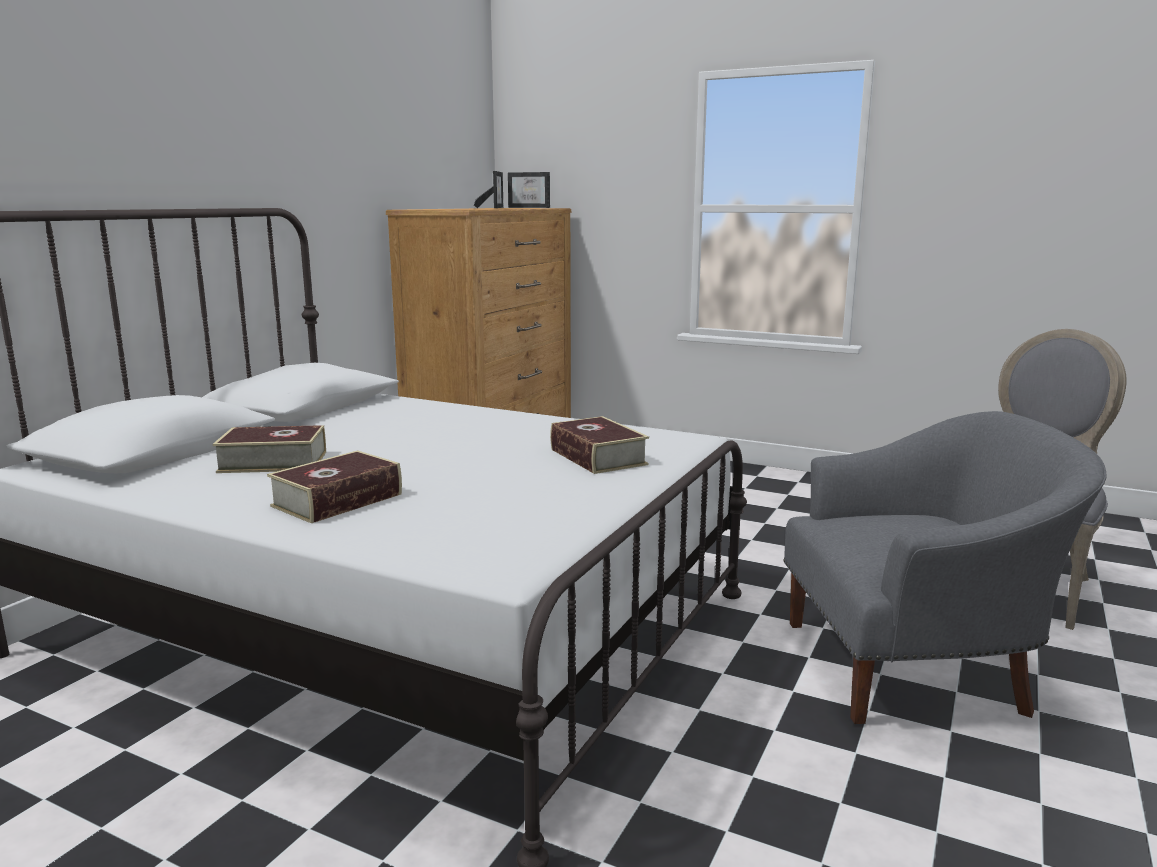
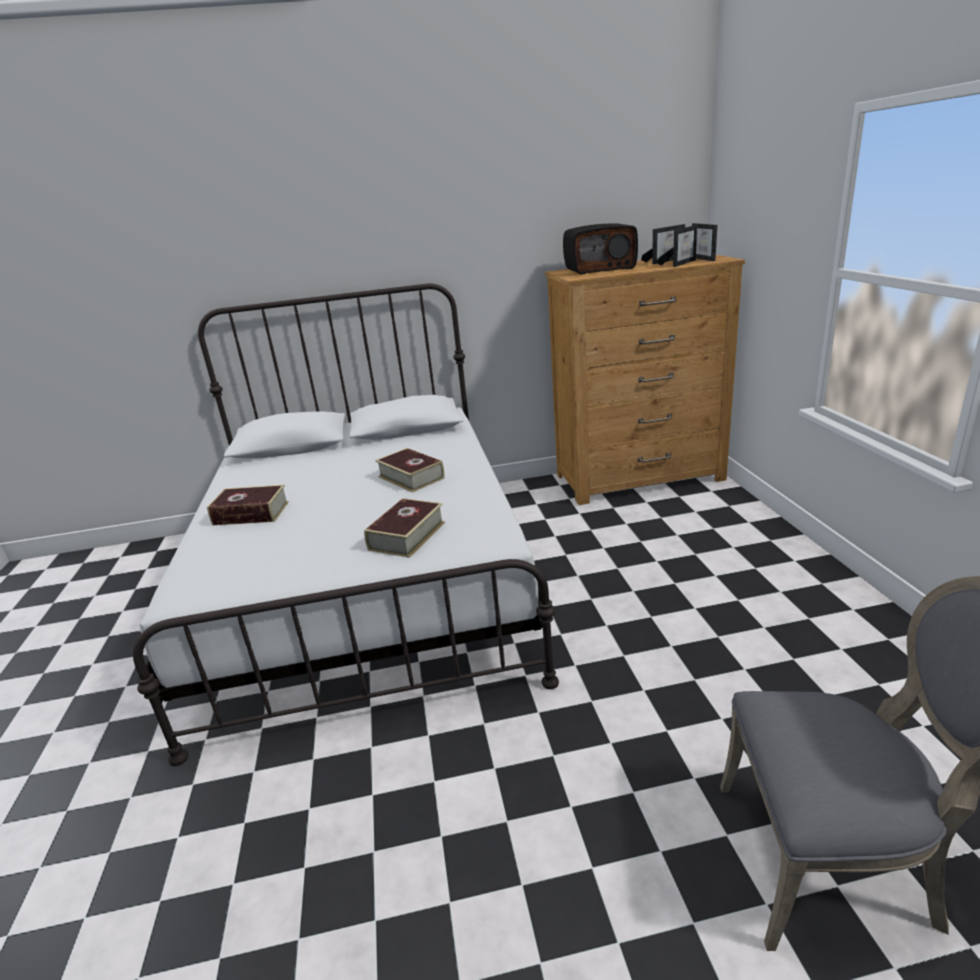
camera: 55 degrees right, 10 degrees up
book [213,425,326,473] -> book moved to [375,448,444,492]
grey armchair [783,411,1107,724] -> none
none -> radio [563,223,638,275]
none -> picture frame [657,225,697,267]

